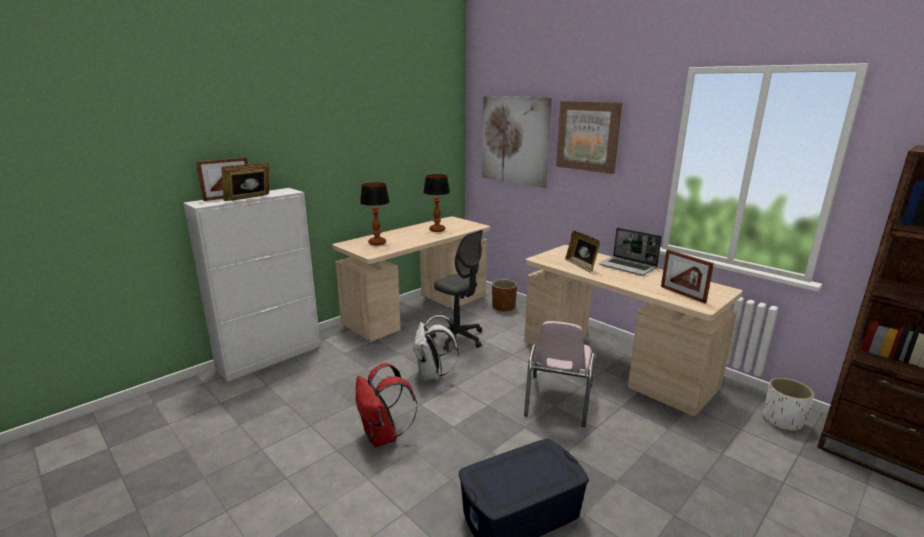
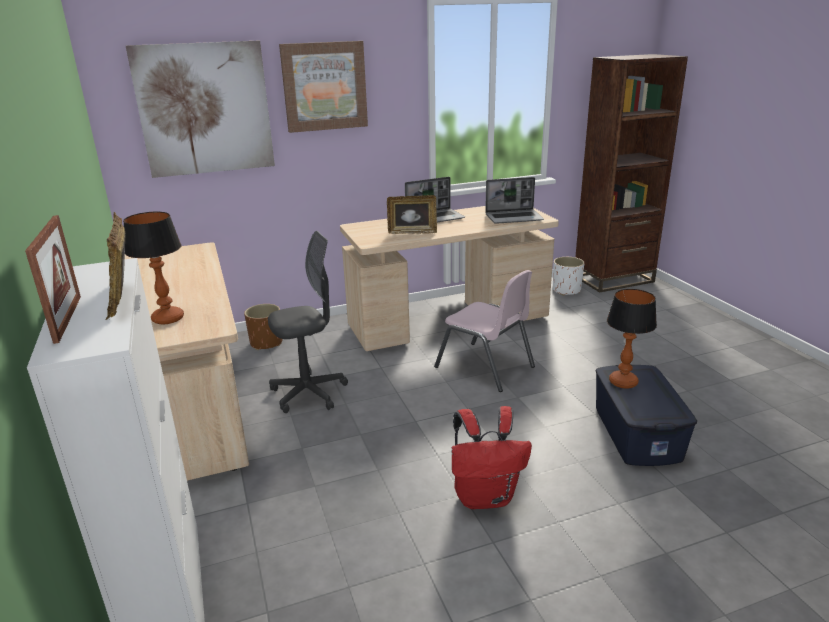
camera: 65 degrees left, 5 degrees up
white backpack [413,315,459,380] -> none
table lamp [423,174,450,232] -> table lamp moved to [607,289,657,389]
picture frame [661,249,714,303] -> laptop [485,177,544,224]

